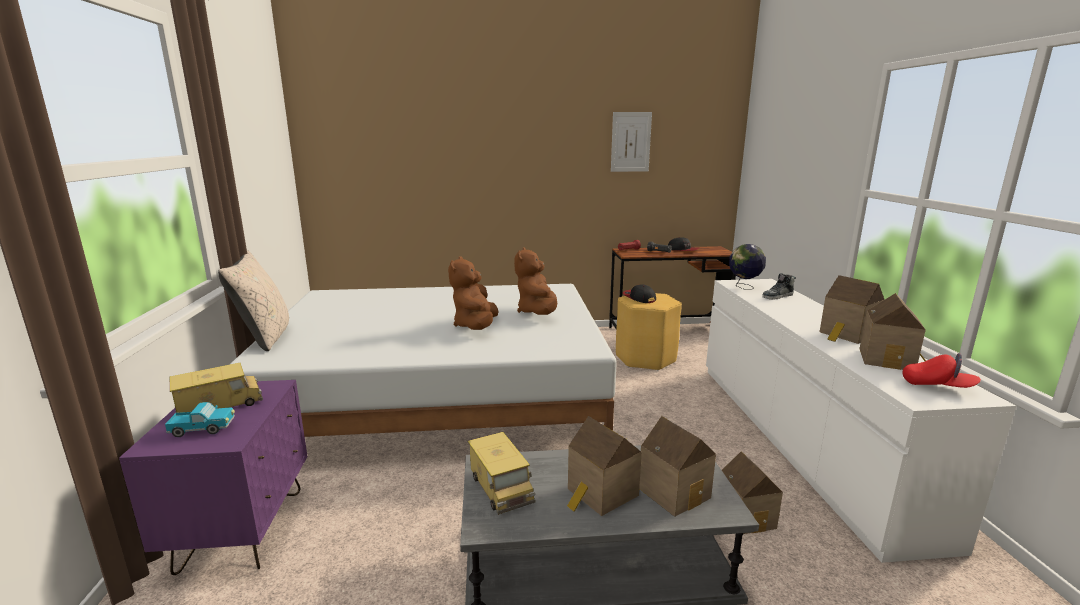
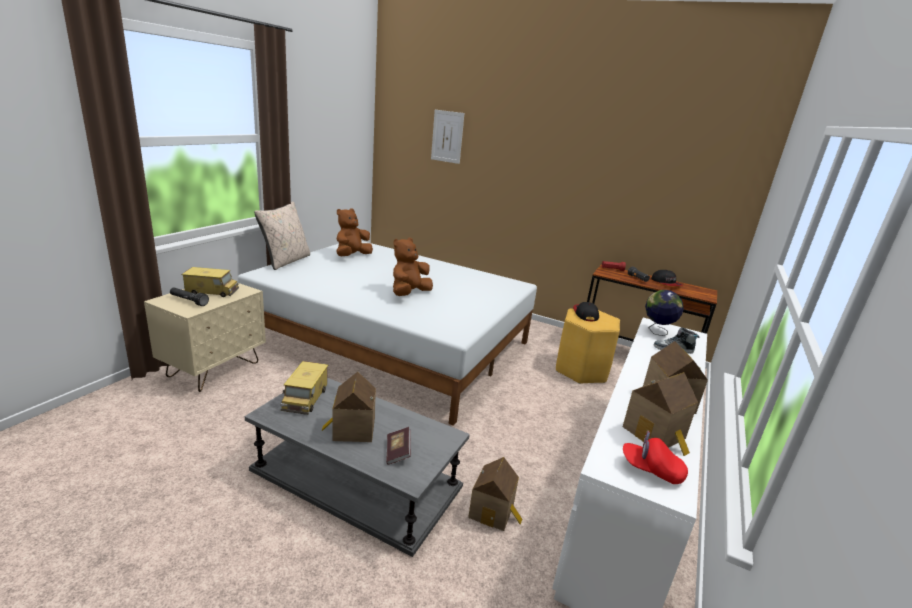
camera: 30 degrees right, 5 degrees up
purple nightstand [119,380,308,575] -> beige nightstand [144,283,266,392]
toy truck [165,402,235,437] -> black flashlight [170,287,209,306]
brown plush toy [514,248,557,315] -> brown plush toy moved to [336,208,373,256]
picture [611,112,652,172] -> picture moved to [431,110,465,164]
toy house [639,416,716,517] -> book [386,427,411,465]
red cap [902,353,981,388] -> red cap turned 135 degrees clockwise [623,431,688,484]

